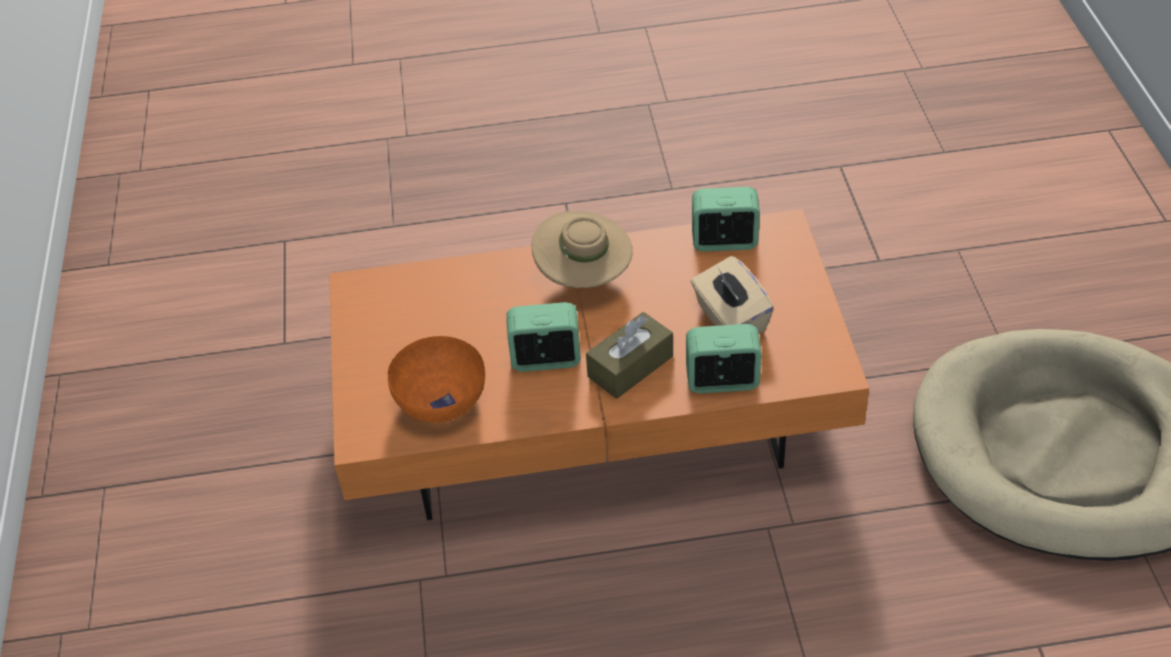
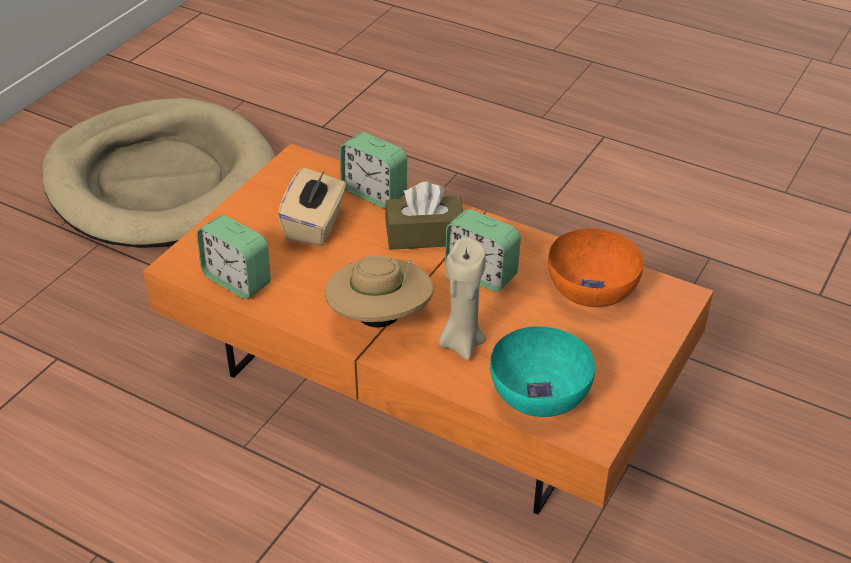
camera: 145 degrees left, 5 degrees down
none -> beige candle [439,238,486,360]
none -> turquoise bowl [490,326,595,417]

